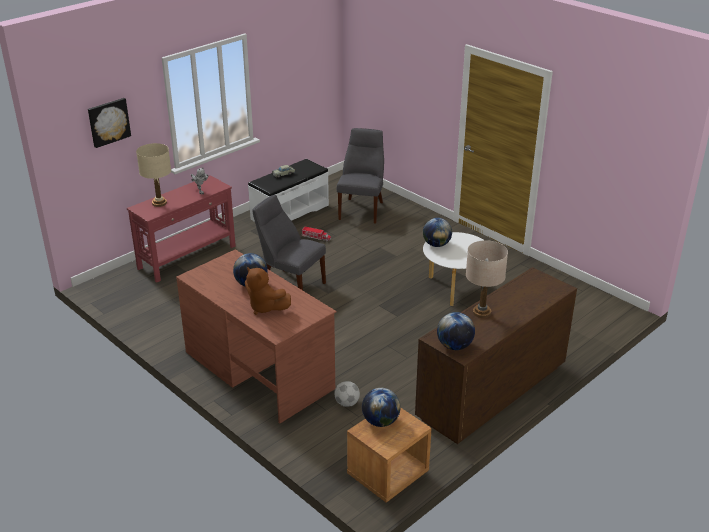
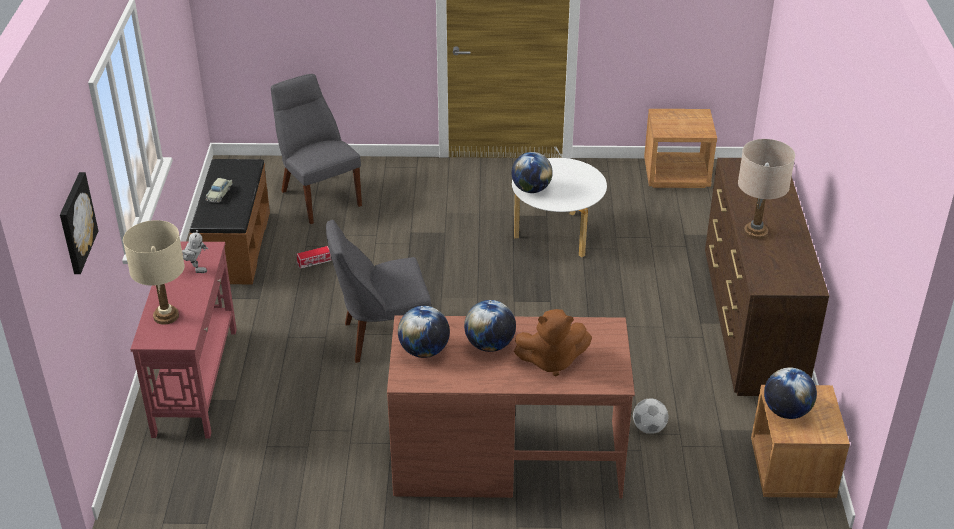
camera: 45 degrees left, 5 degrees up
white bench [248,159,329,222] -> brown bench [190,159,270,284]
globe [437,312,475,350] -> globe moved to [398,306,450,358]
none -> brown nightstand [644,109,717,188]

